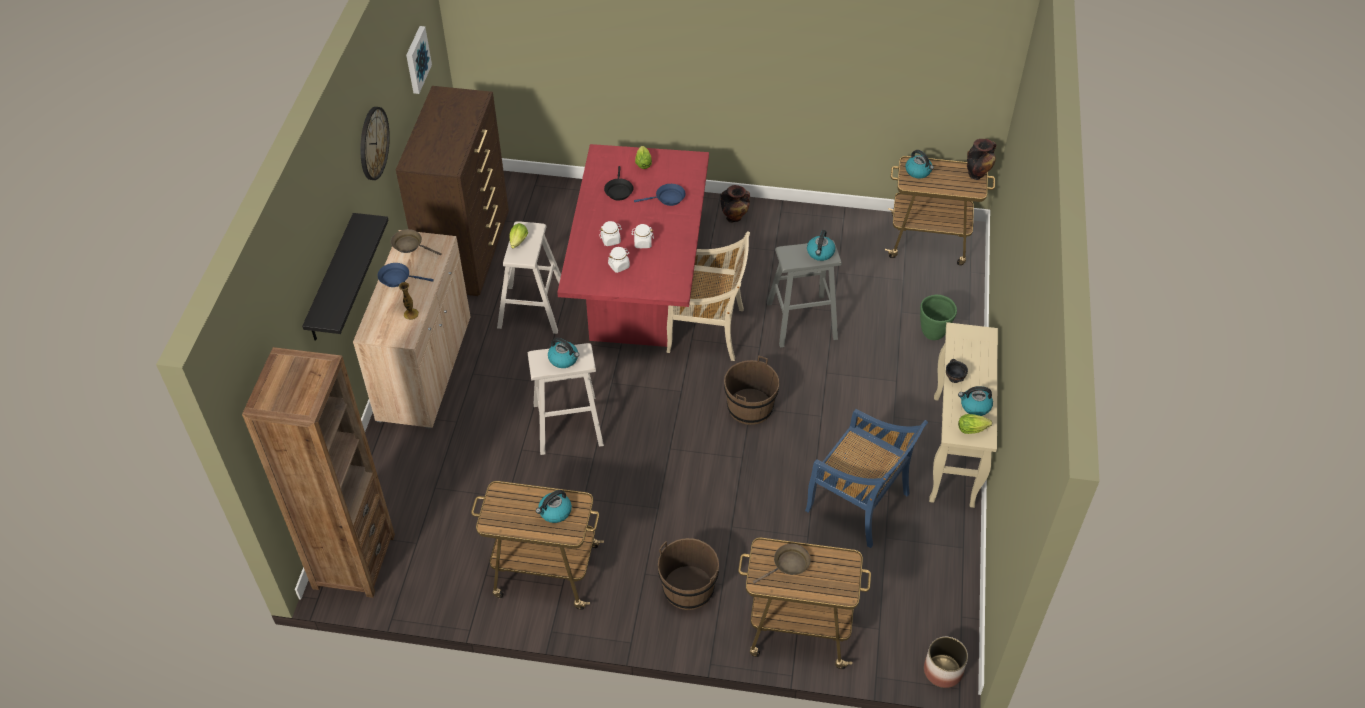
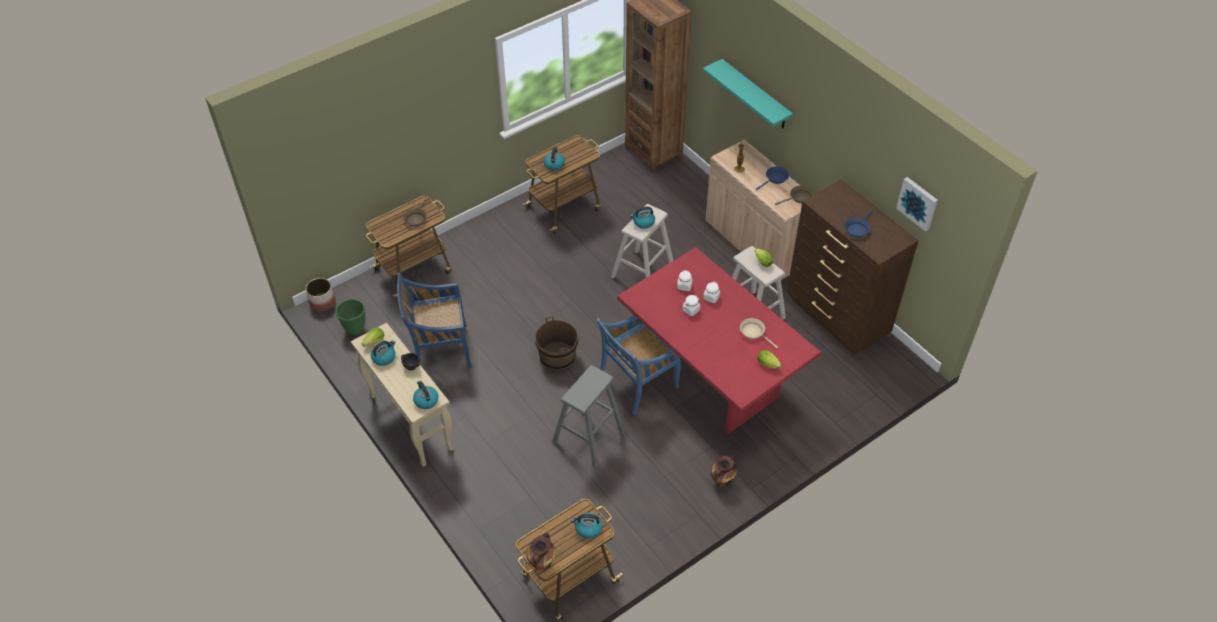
camera: 135 degrees right, 0 degrees up
black shelf [302,213,389,341] -> turquoise shelf [703,59,793,128]
wall clock [360,107,390,180] -> none
black frying pan [604,166,633,201] -> beige frying pan [740,318,778,348]
blue frying pan [634,184,686,206] -> blue frying pan moved to [845,210,872,238]
brown bucket [658,538,719,610] -> none
beige chair [666,231,750,361] -> blue chair [596,315,681,415]
kettle [807,230,835,261] -> kettle moved to [413,381,438,409]
green planter [920,295,957,340] -> green planter moved to [335,299,365,335]

